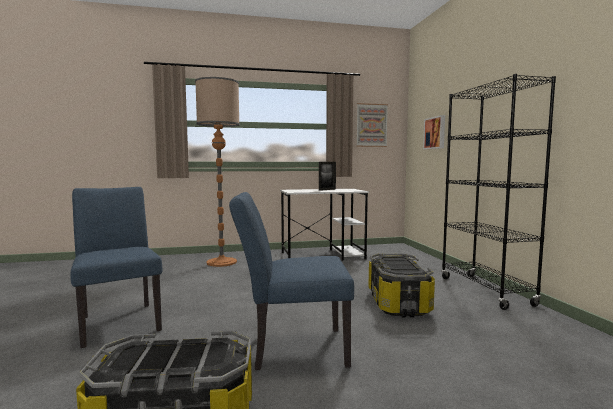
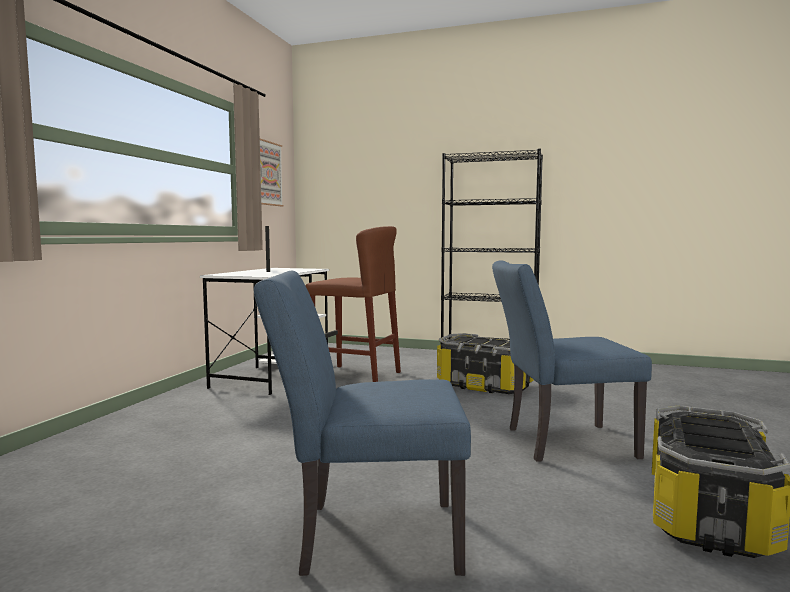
camera: 60 degrees left, 0 degrees up
floor lamp [195,77,240,267] -> none
blue chair [229,192,354,370] -> blue chair turned 60 degrees clockwise [492,260,652,462]
picture [423,115,445,150] -> none
none -> brown stool [306,226,401,382]

